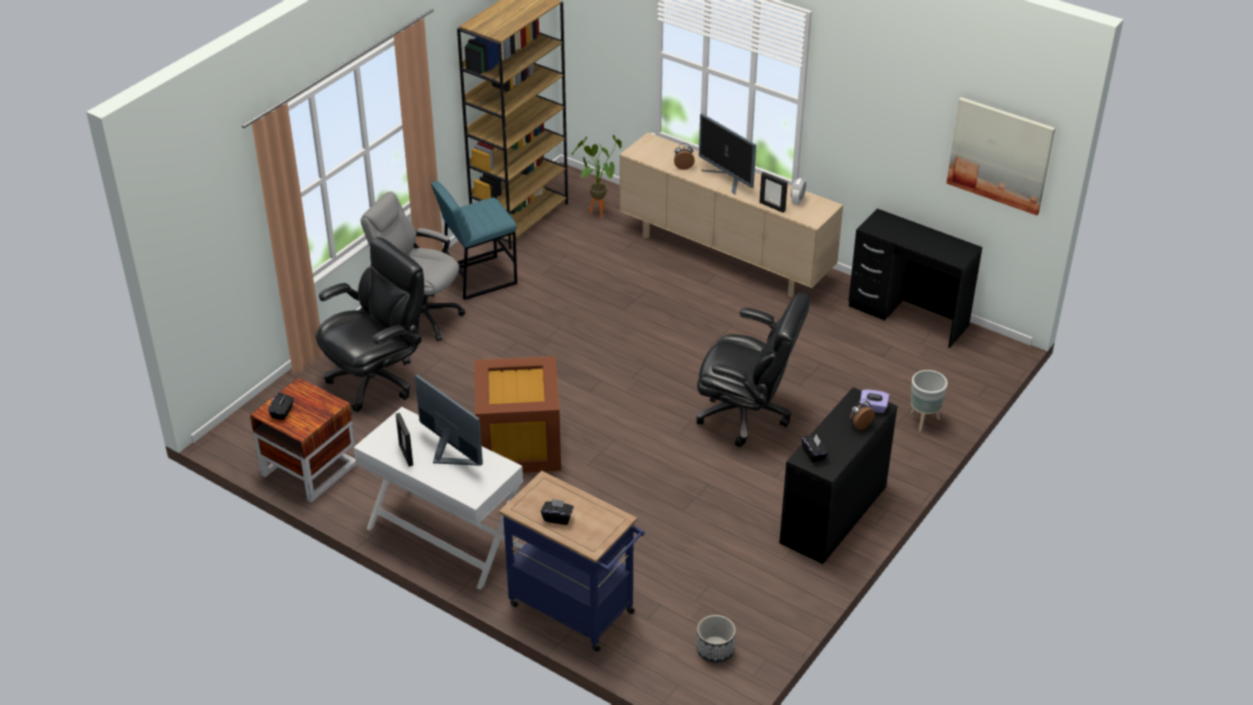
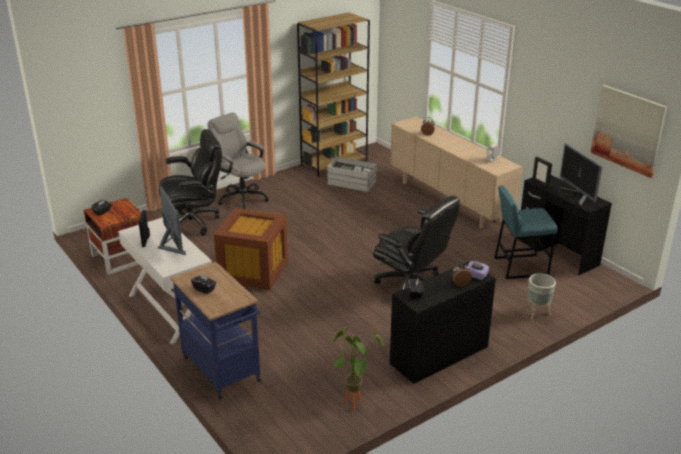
camera: 20 degrees right, 10 degrees down
blue stool [431,181,517,300] -> blue stool moved to [495,185,558,279]
potted plant [572,135,622,218] -> potted plant moved to [333,327,384,410]
planter [696,615,736,663] -> none
monitor [699,113,756,194] -> monitor moved to [560,143,602,206]
picture frame [759,172,788,213] -> picture frame moved to [532,157,552,188]
none -> grey storage box [327,157,377,192]

